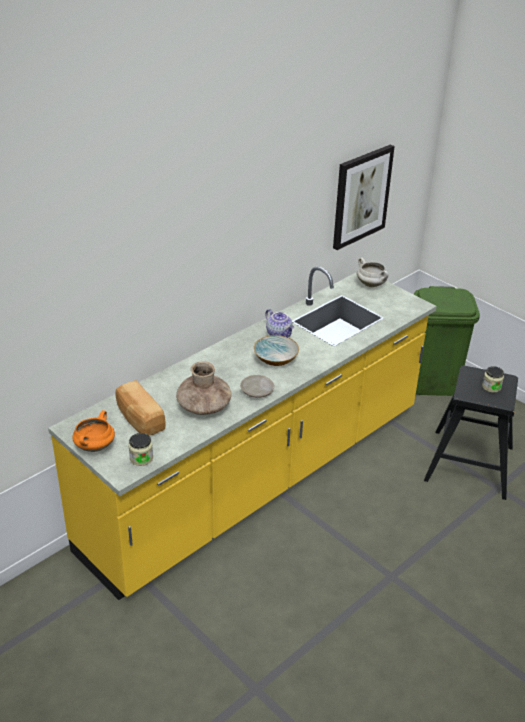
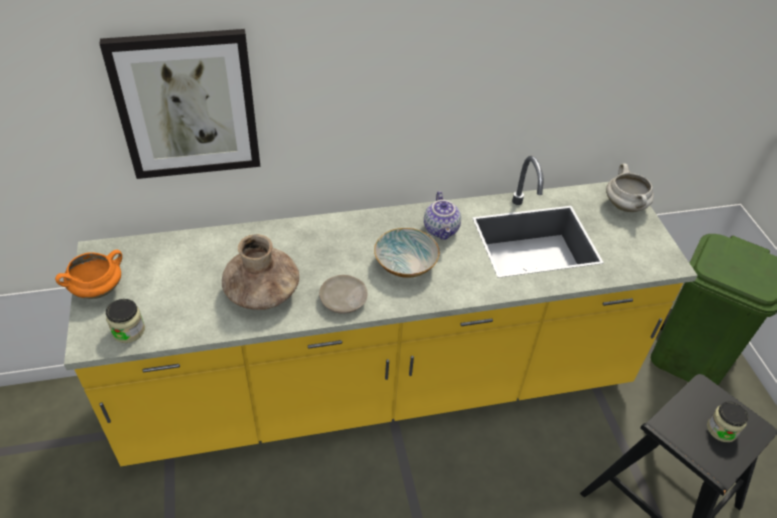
camera: 30 degrees right, 10 degrees up
bread [116,380,166,435] -> none
picture [333,145,395,250] -> picture moved to [100,29,260,179]

